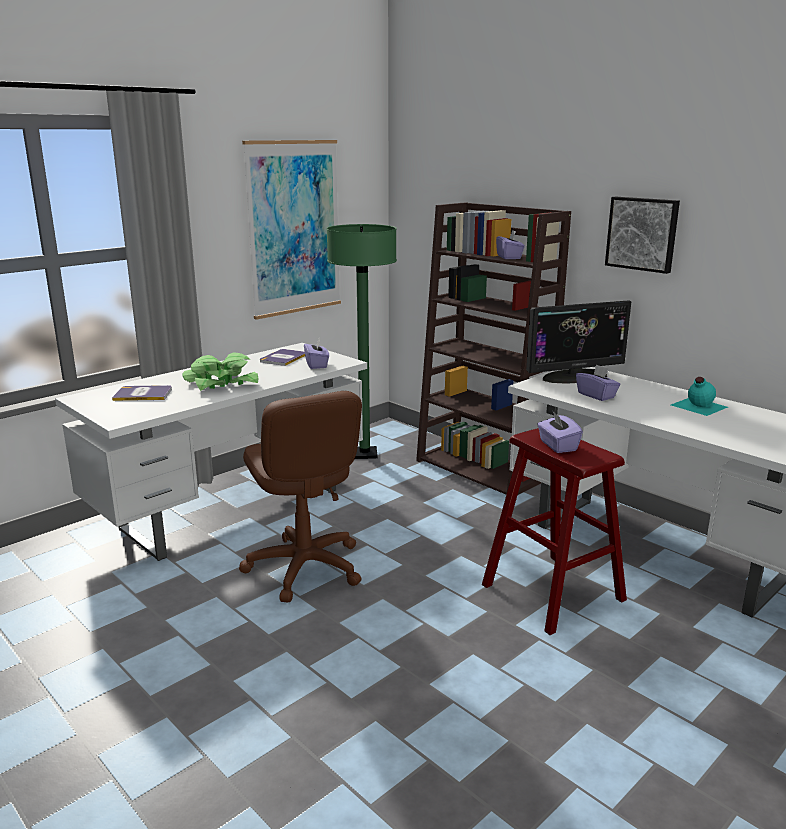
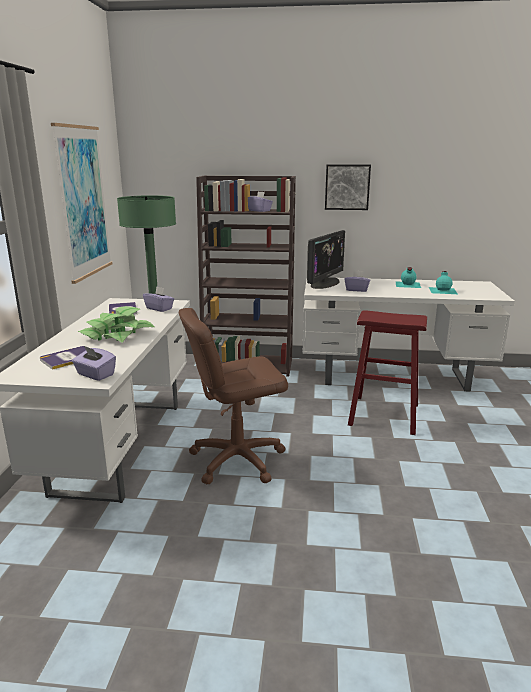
camera: 40 degrees left, 0 degrees up
brown office chair [239,391,362,603] -> brown office chair turned 135 degrees clockwise [179,308,288,484]
purple tissue box [537,412,583,453] -> purple tissue box moved to [72,345,116,381]
none -> turquoise bottle [429,271,457,294]

